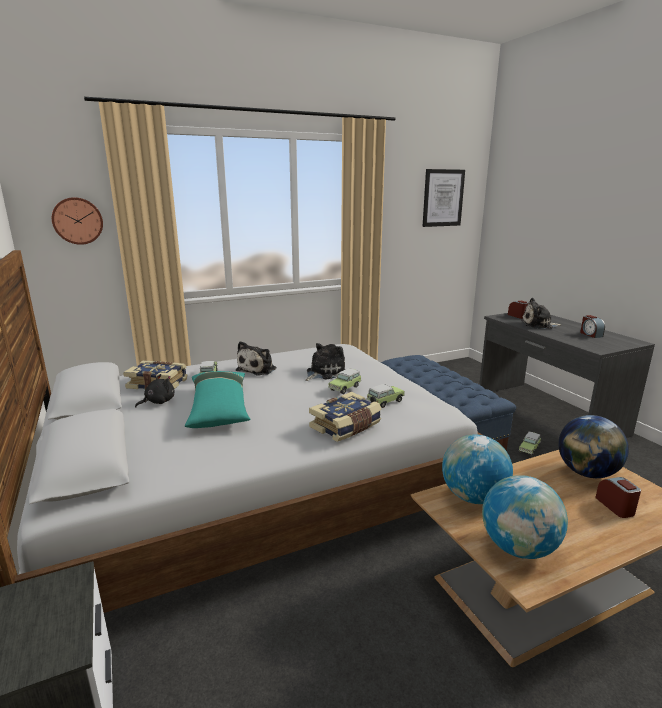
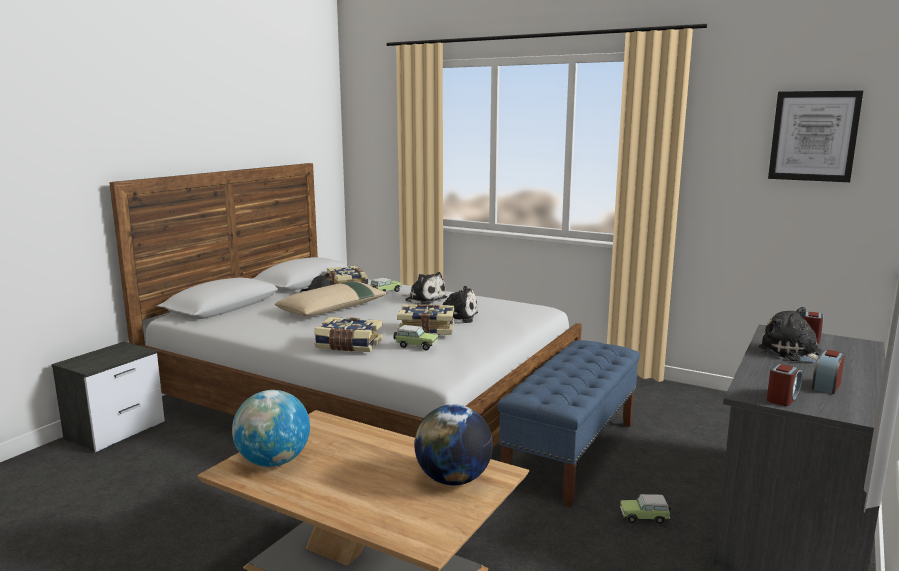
camera: 55 degrees right, 5 degrees down
wall clock [52,197,103,245] -> none
turquoise pillow [185,371,250,428] -> beige pillow [275,281,388,316]
plush toy [236,341,276,375] -> plush toy turned 135 degrees counterclockwise [401,272,447,305]
toy car [329,368,362,394] -> book [397,304,454,335]
globe [442,434,513,504] -> none
alarm clock [595,477,641,518] -> alarm clock moved to [767,364,802,406]

